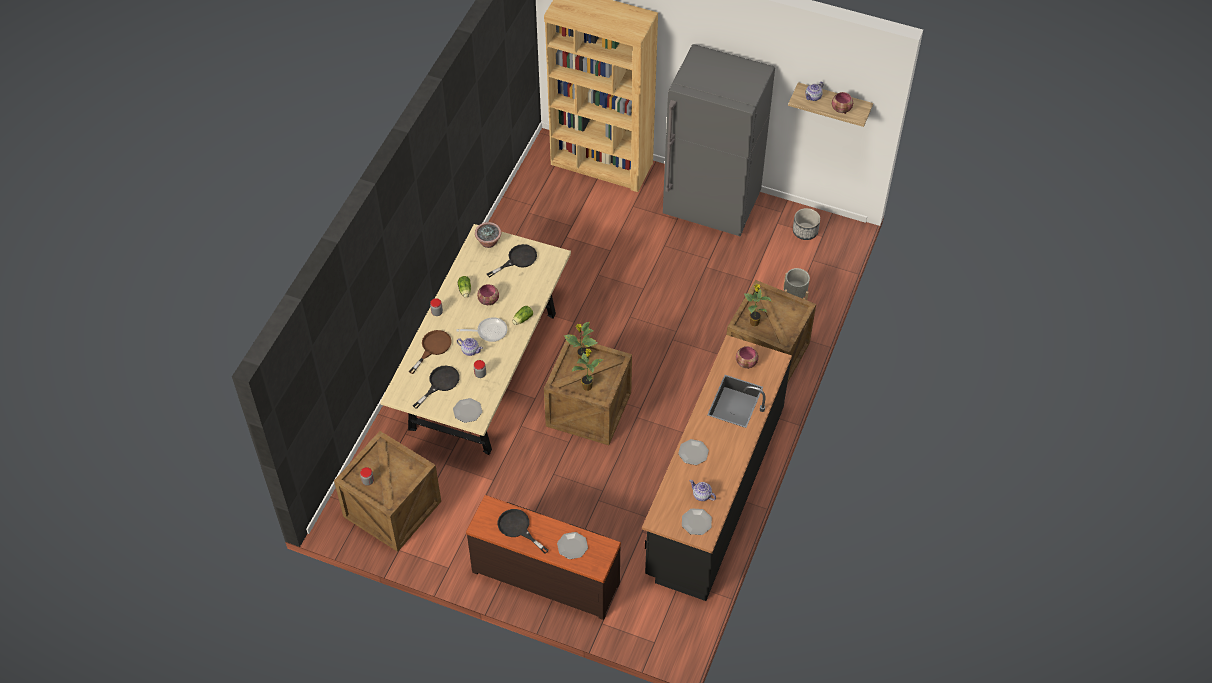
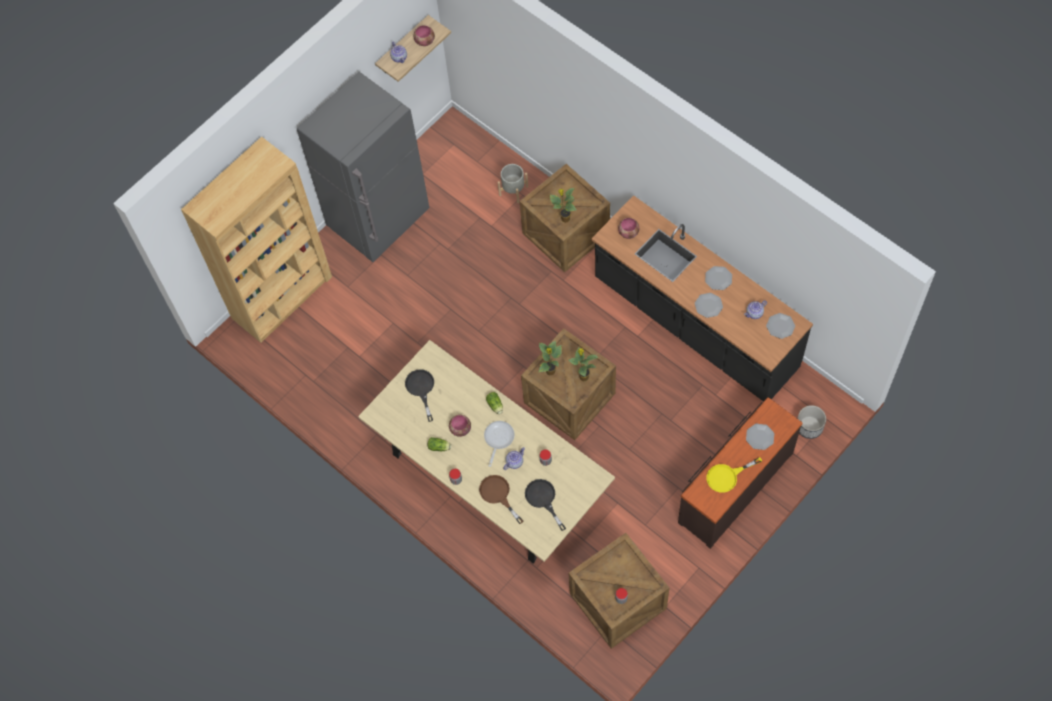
camera: 65 degrees left, 10 degrees up
plate [453,398,482,423] -> plate moved to [705,266,732,290]
potted plant [475,222,501,248] -> none
black frying pan [498,509,549,554] -> yellow frying pan [706,457,762,493]
planter [793,208,820,240] -> planter moved to [797,405,826,439]

